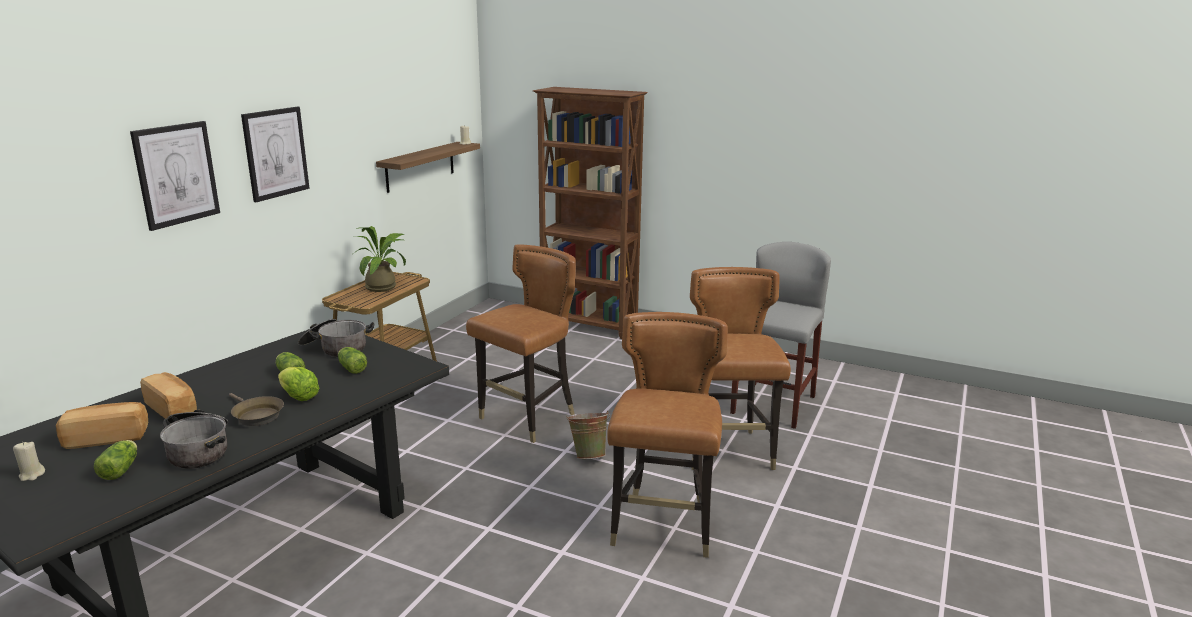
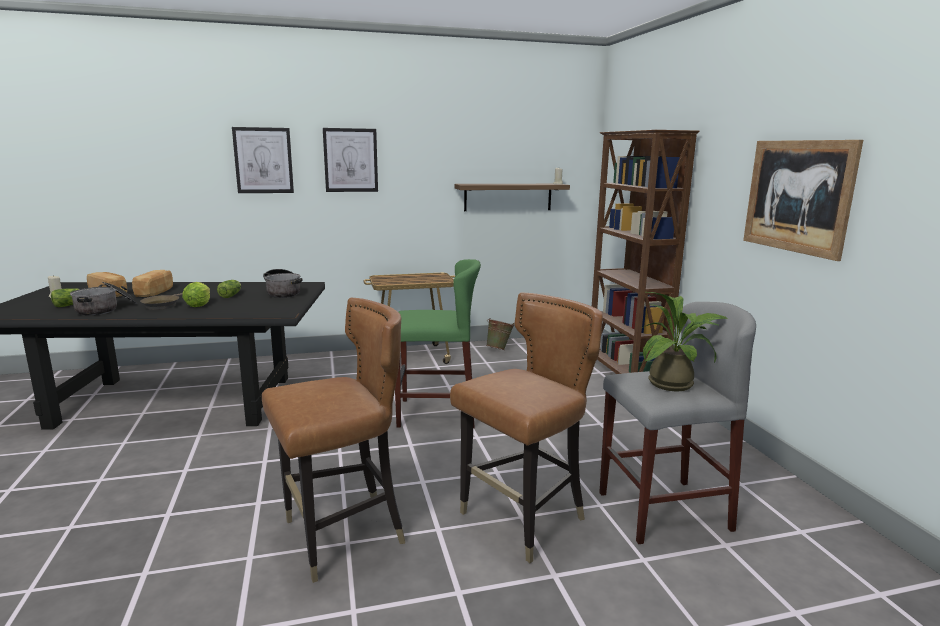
camera: 50 degrees right, 5 degrees down
lettuce [338,347,367,374] -> none
potted plant [353,226,406,292] -> potted plant moved to [642,292,728,391]
brown chair [466,245,576,443] -> green stool [395,259,481,428]
green bucket [566,411,610,459] -> green bucket moved to [486,318,514,350]
none -> picture [743,140,863,261]

